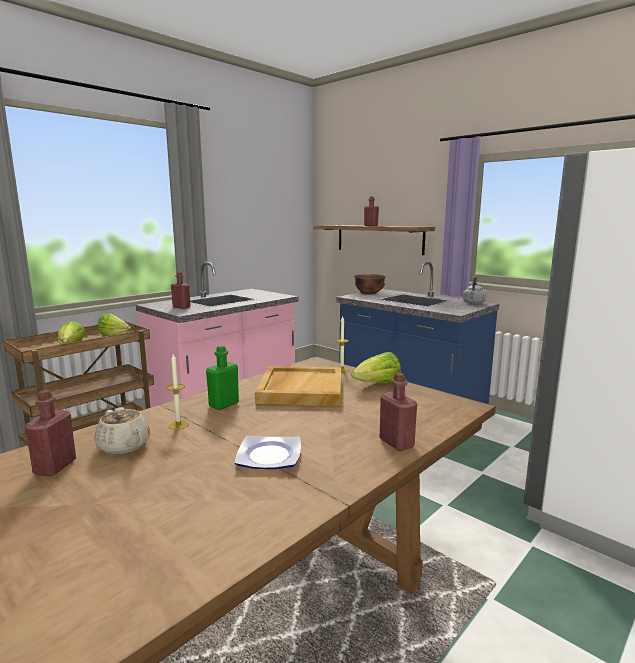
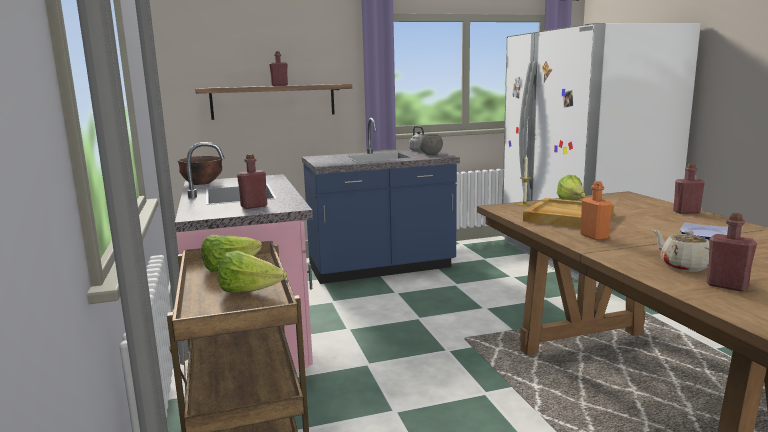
camera: 60 degrees left, 0 degrees up
beige teapot [94,407,150,454] -> beige teapot turned 105 degrees counterclockwise [653,230,709,271]
candle [167,354,189,430] -> none
green bottle [206,346,239,410] -> orange bottle [580,181,612,240]
brown bowl [354,274,385,295] -> brown bowl moved to [178,156,222,185]
none -> grey bowl [419,134,443,155]

